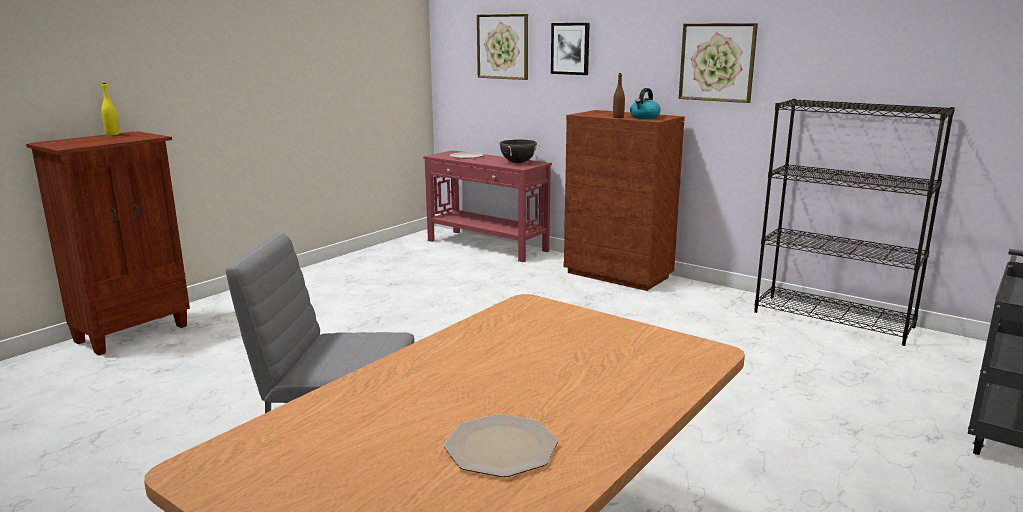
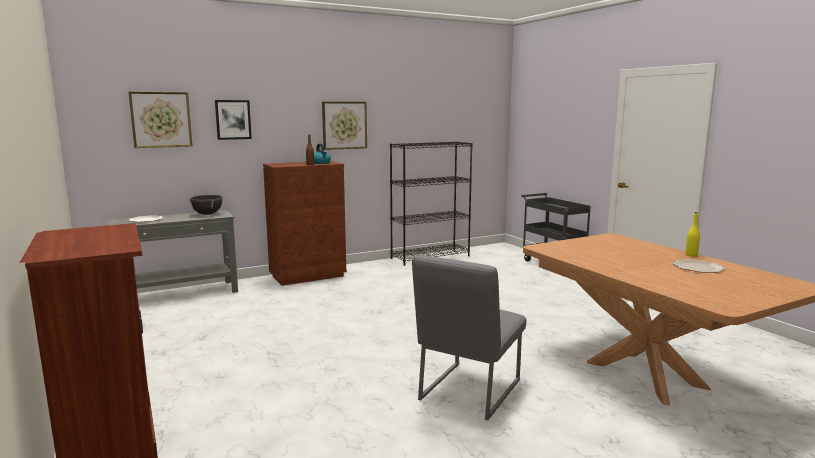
camera: 65 degrees left, 5 degrees down
yellow bottle [101,83,119,135] -> yellow bottle moved to [686,212,700,257]
red console table [423,150,552,262] -> grey console table [107,210,238,293]

